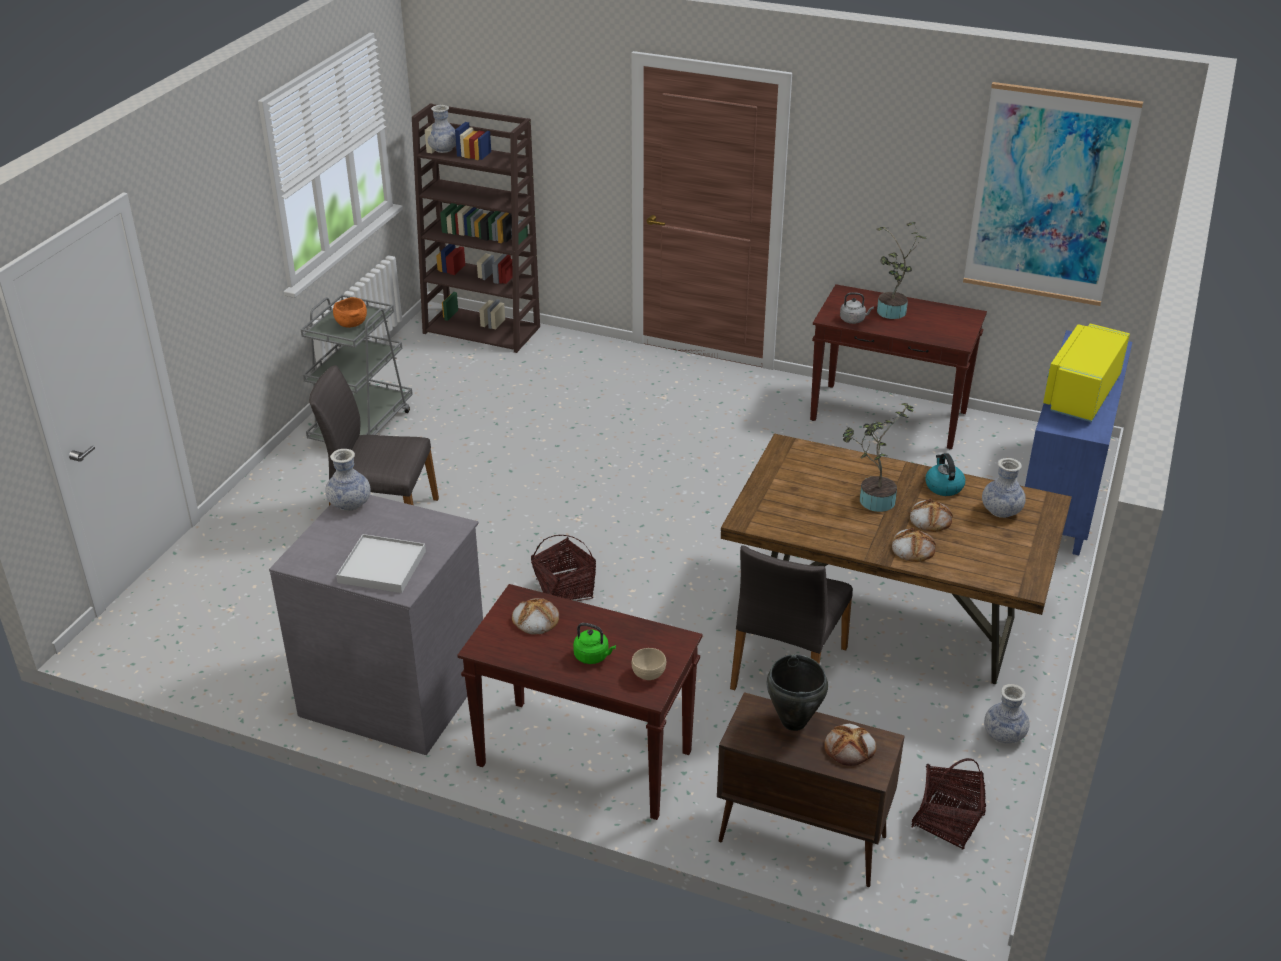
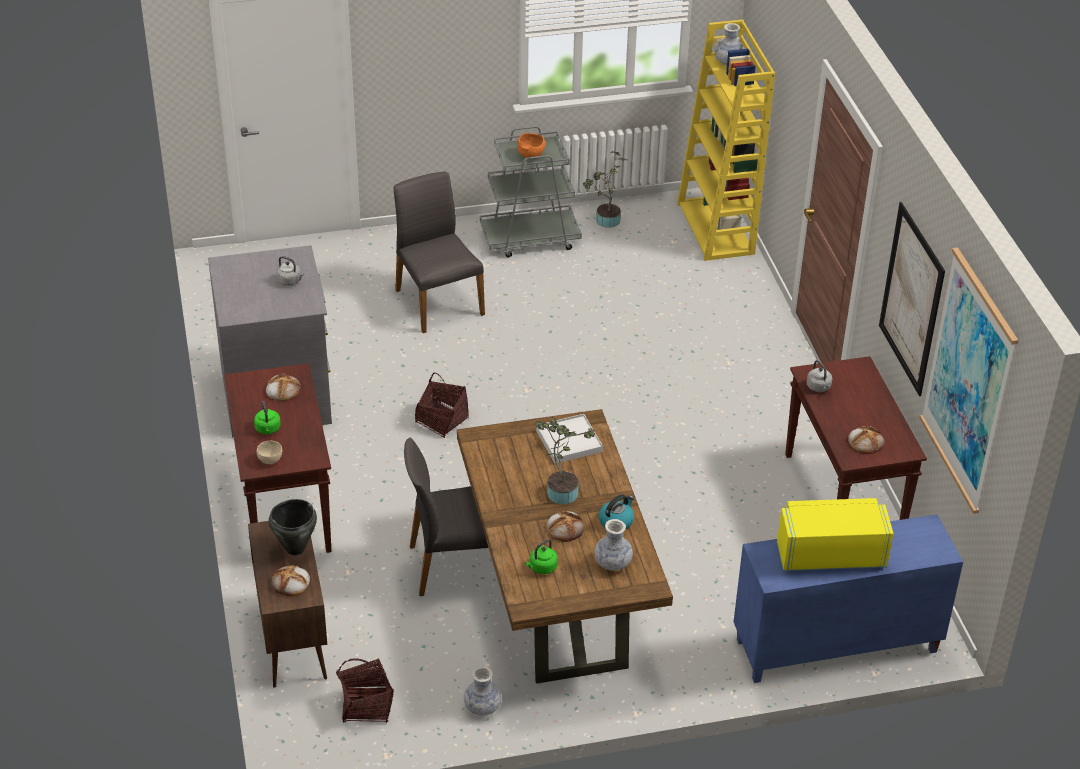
camera: 55 degrees right, 5 degrees up
vase [325,449,371,511] -> none
white tray [336,534,426,593] -> white tray moved to [536,414,603,464]
brown bookcase [412,103,540,353] -> yellow bookcase [677,20,775,261]
potted plant [876,222,927,319] -> potted plant moved to [583,151,627,228]
bread [892,527,936,562] -> bread moved to [848,426,885,454]
none -> grey kettle [276,256,304,286]
none -> green kettle [525,539,558,574]
none -> picture [879,202,945,396]

